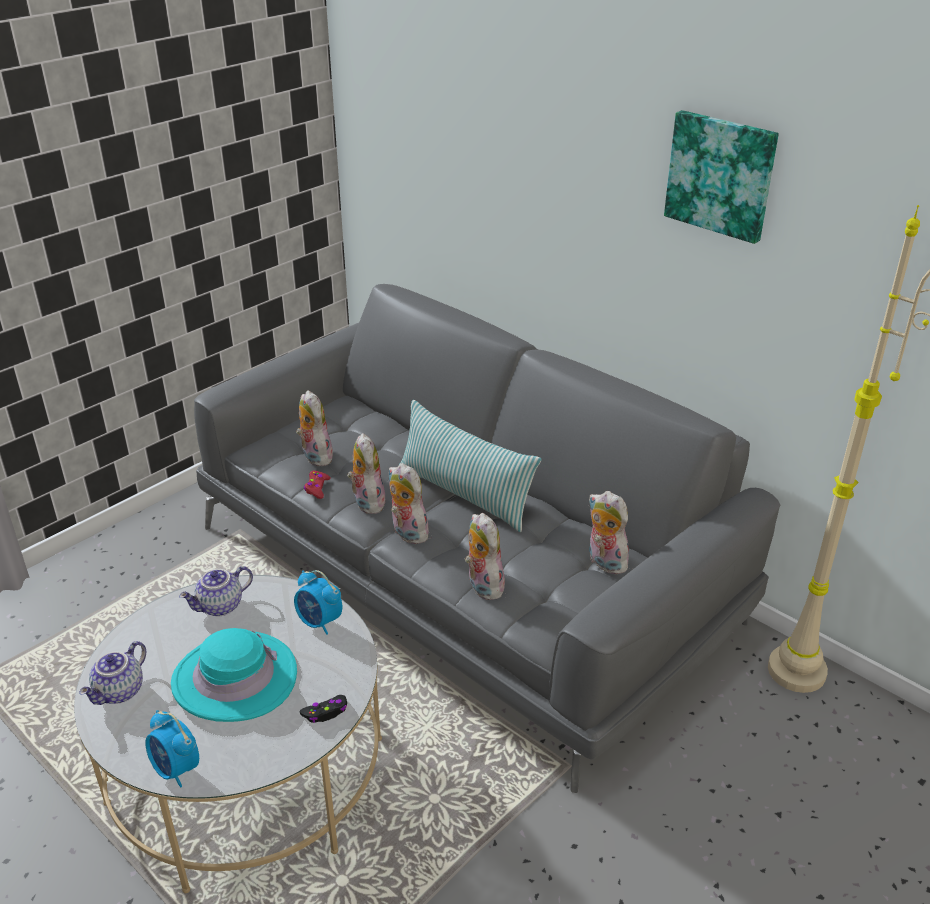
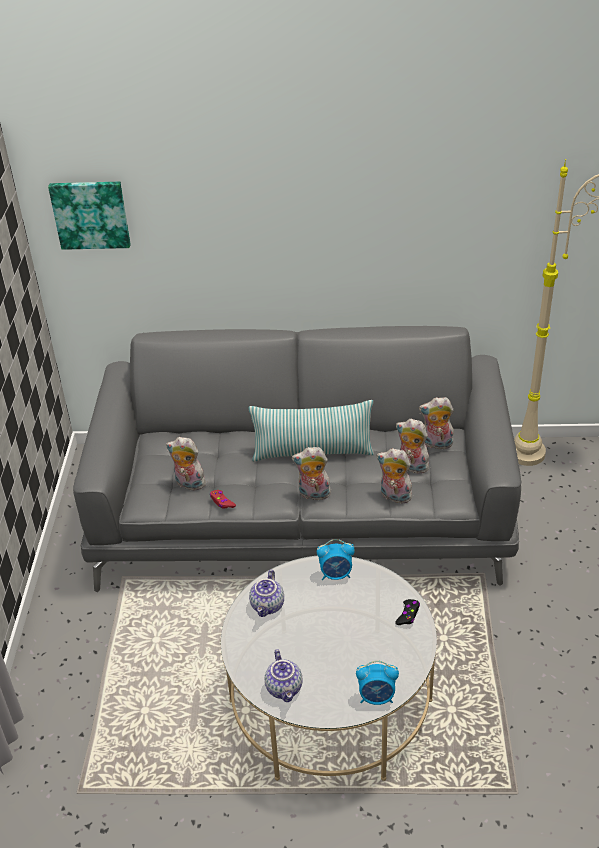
camera: 40 degrees left, 5 degrees up
turquoise hat [171,628,297,722] -> none
plush toy [347,433,386,514] -> plush toy moved to [396,419,433,474]
picture [664,110,779,244] -> picture moved to [48,182,131,250]

